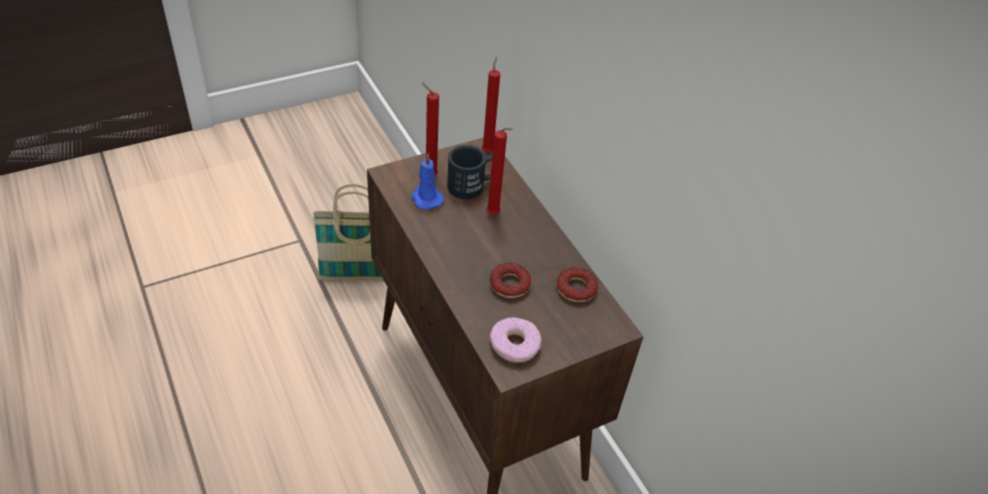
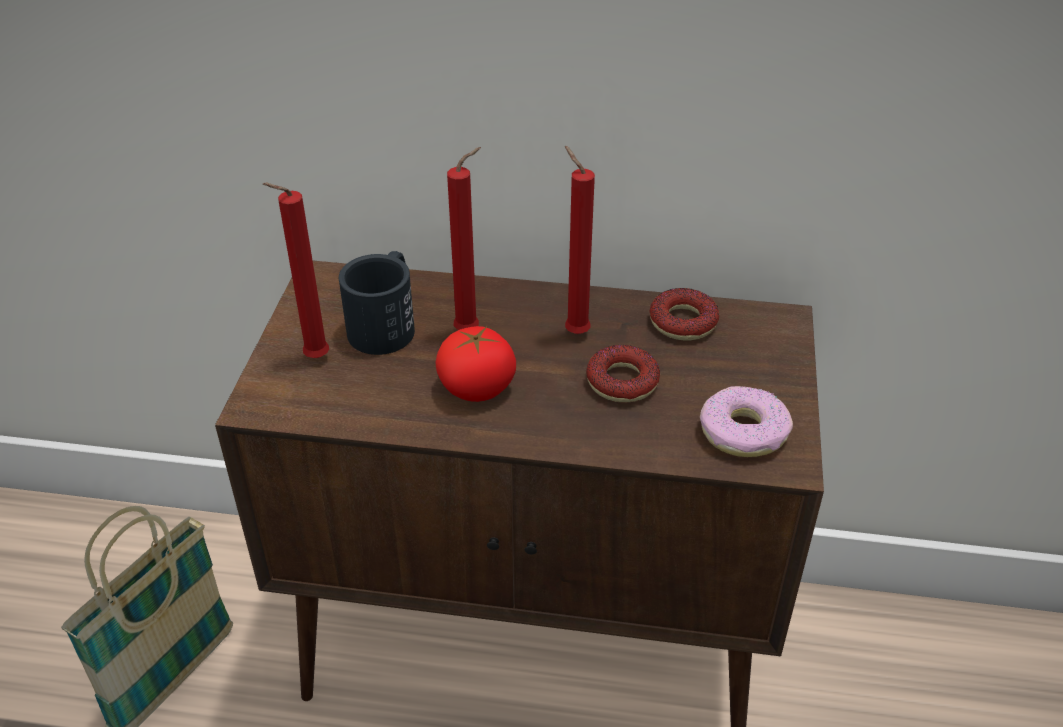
camera: 50 degrees left, 5 degrees down
blue candle [411,153,444,210] -> none
red candle [482,56,500,153] -> red candle moved to [565,146,595,334]
none -> tomato [436,326,516,402]

